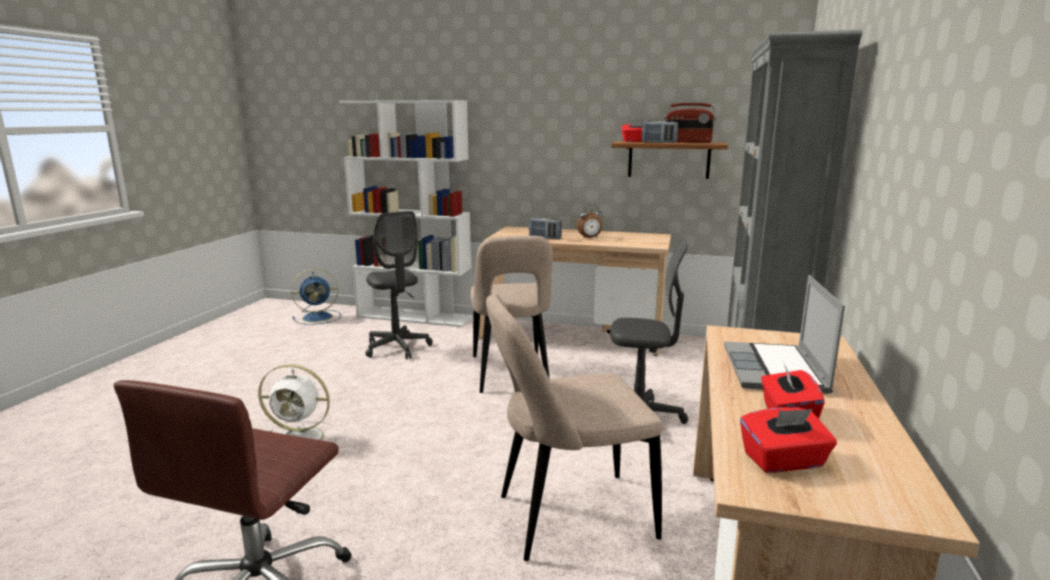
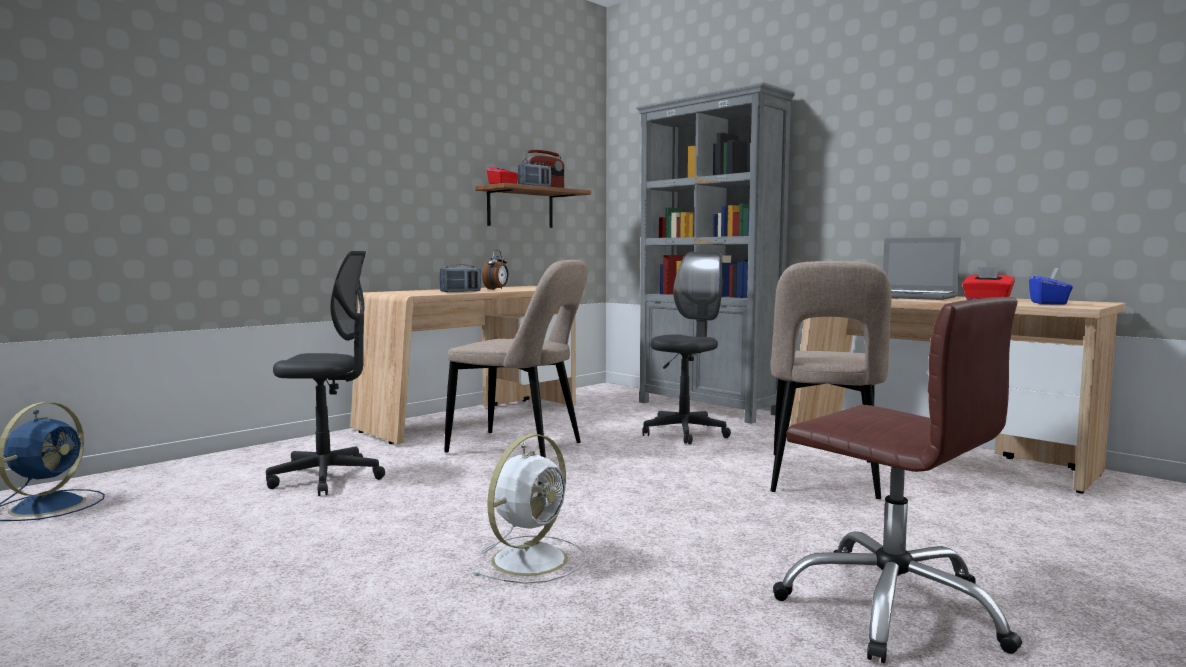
camera: 60 degrees left, 10 degrees down
white bookcase [339,100,473,327] -> none
red tissue box [740,407,837,473] -> blue tissue box [1029,268,1073,305]

